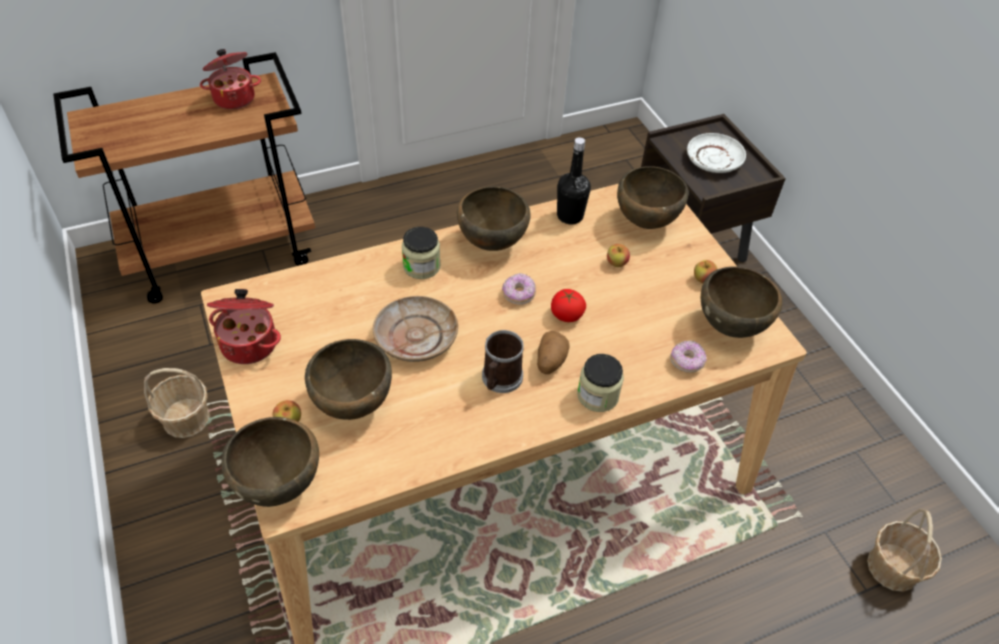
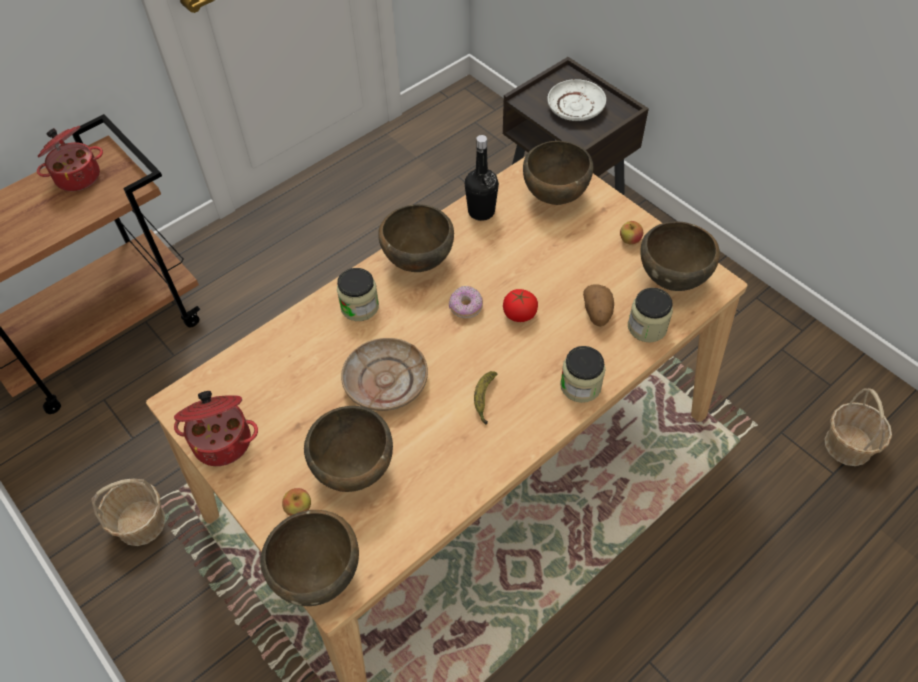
camera: 15 degrees left, 5 degrees up
mug [482,330,524,393] -> banana [474,371,497,425]
potato [537,331,570,374] -> potato moved to [583,284,614,327]
apple [607,244,630,267] -> none
donut [670,340,706,373] -> jar [628,288,673,343]

